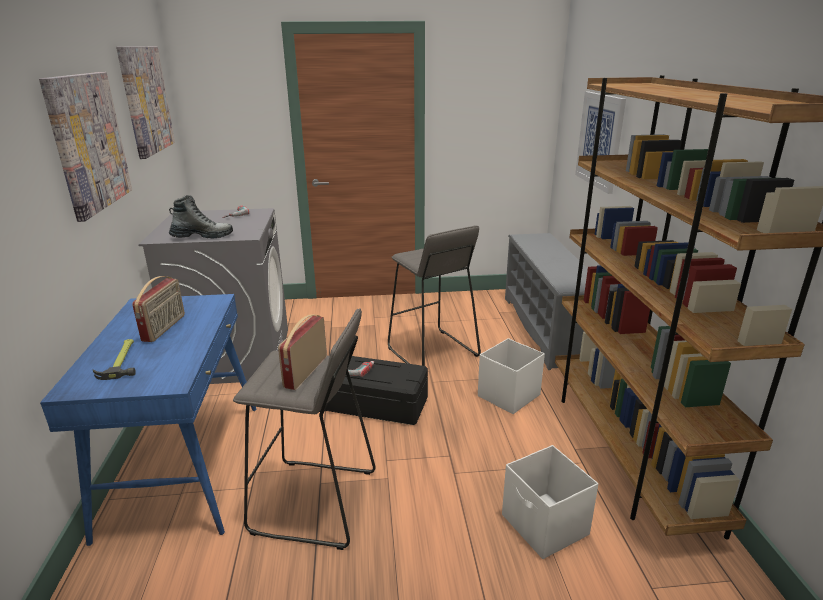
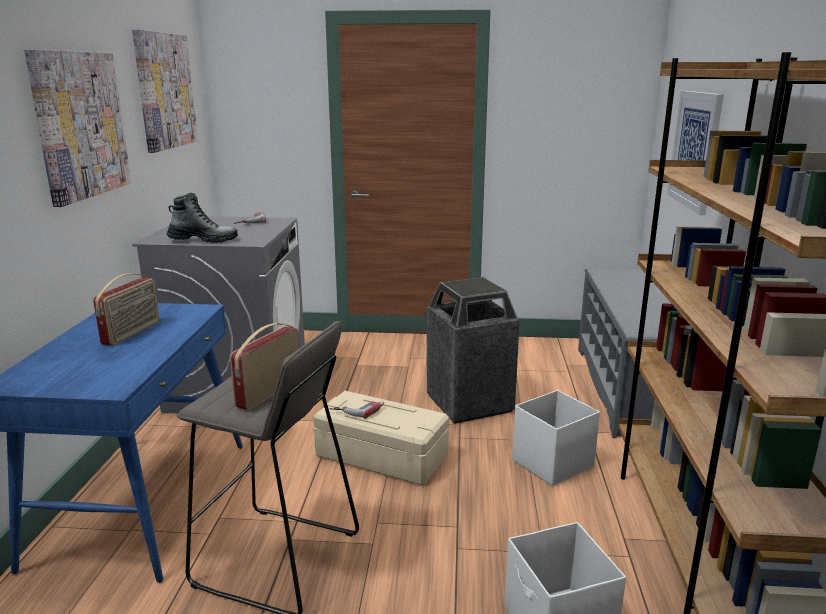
camera: 10 degrees right, 5 degrees down
hammer [93,339,136,380] -> none
black storage box [325,356,428,425] -> beige storage box [313,391,449,485]
grey stool [388,225,481,366] -> trash can [427,277,520,424]

